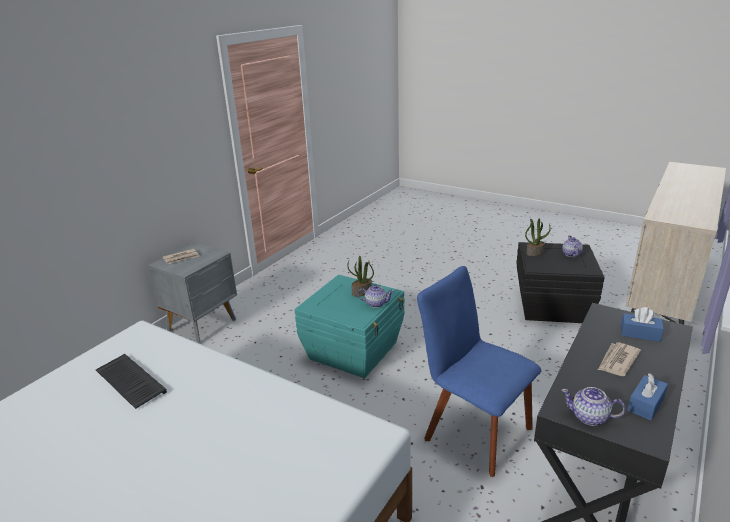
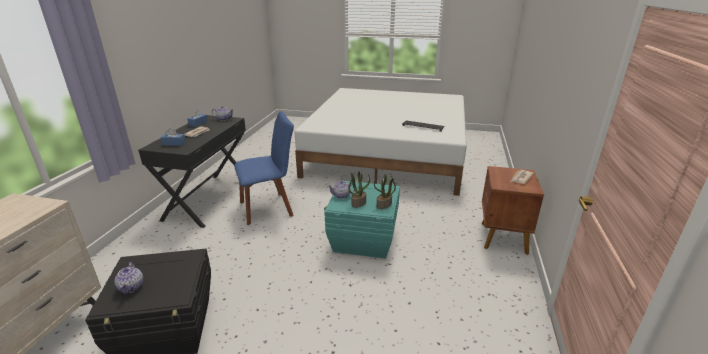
camera: 160 degrees right, 0 degrees up
grey nightstand [148,242,237,344] -> brown nightstand [482,166,544,255]
blue chair [417,266,541,477] -> blue chair turned 45 degrees counterclockwise [234,111,294,225]
potted plant [525,218,551,256] -> potted plant moved to [374,174,396,209]

